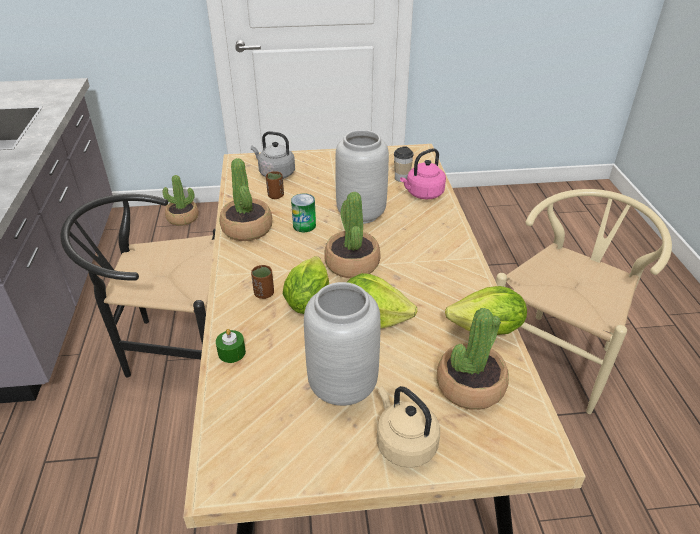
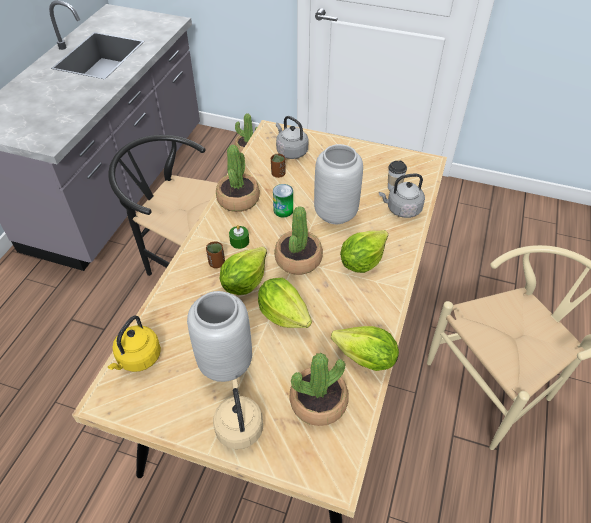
camera: 25 degrees right, 10 degrees up
green candle [216,329,246,363] -> green candle moved to [229,225,249,249]
pink kettle [400,148,446,200] -> grey kettle [379,174,425,218]
none -> yellow kettle [108,316,161,372]
none -> lettuce [340,230,388,273]

